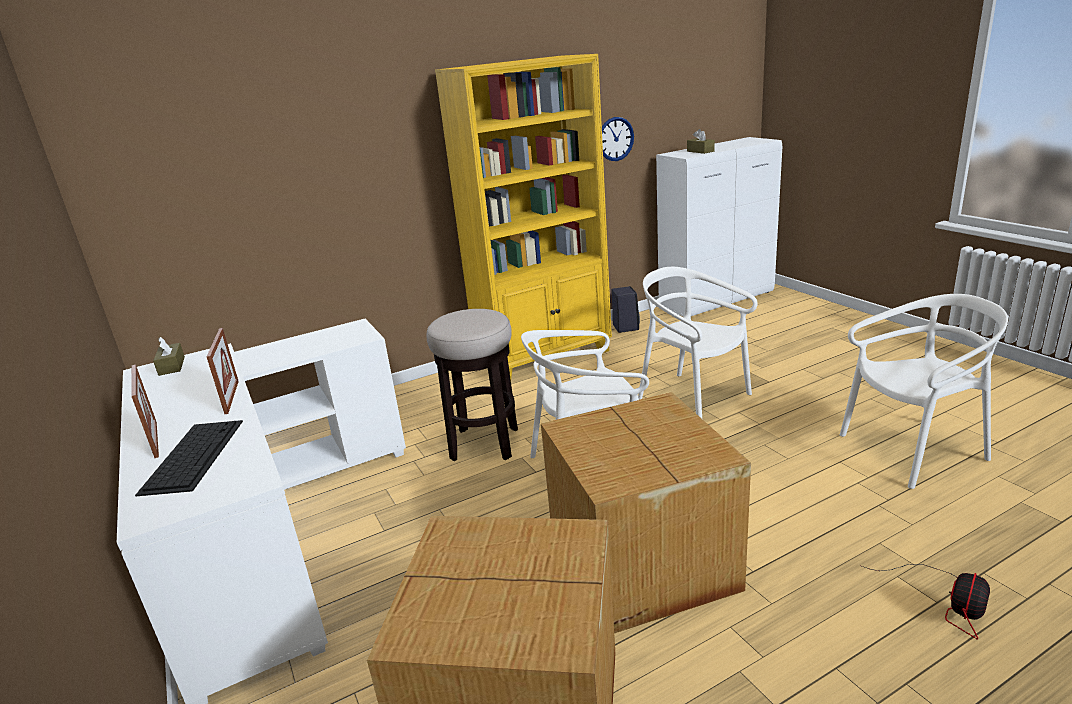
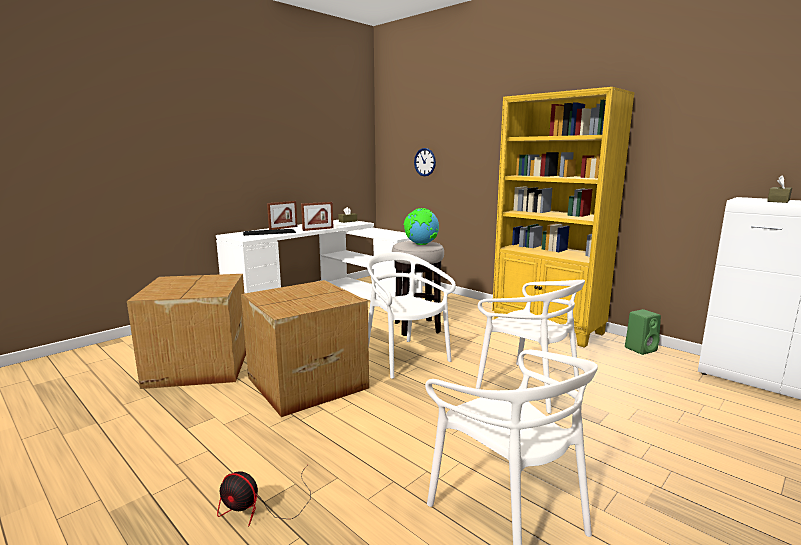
camera: 70 degrees right, 10 degrees down
wall clock [602,117,634,161] -> wall clock moved to [414,148,436,176]
black speaker [611,286,640,333] -> green speaker [625,309,661,355]
white chair [638,267,758,419] -> white chair turned 105 degrees clockwise [476,280,585,413]
none -> globe [404,208,439,245]

